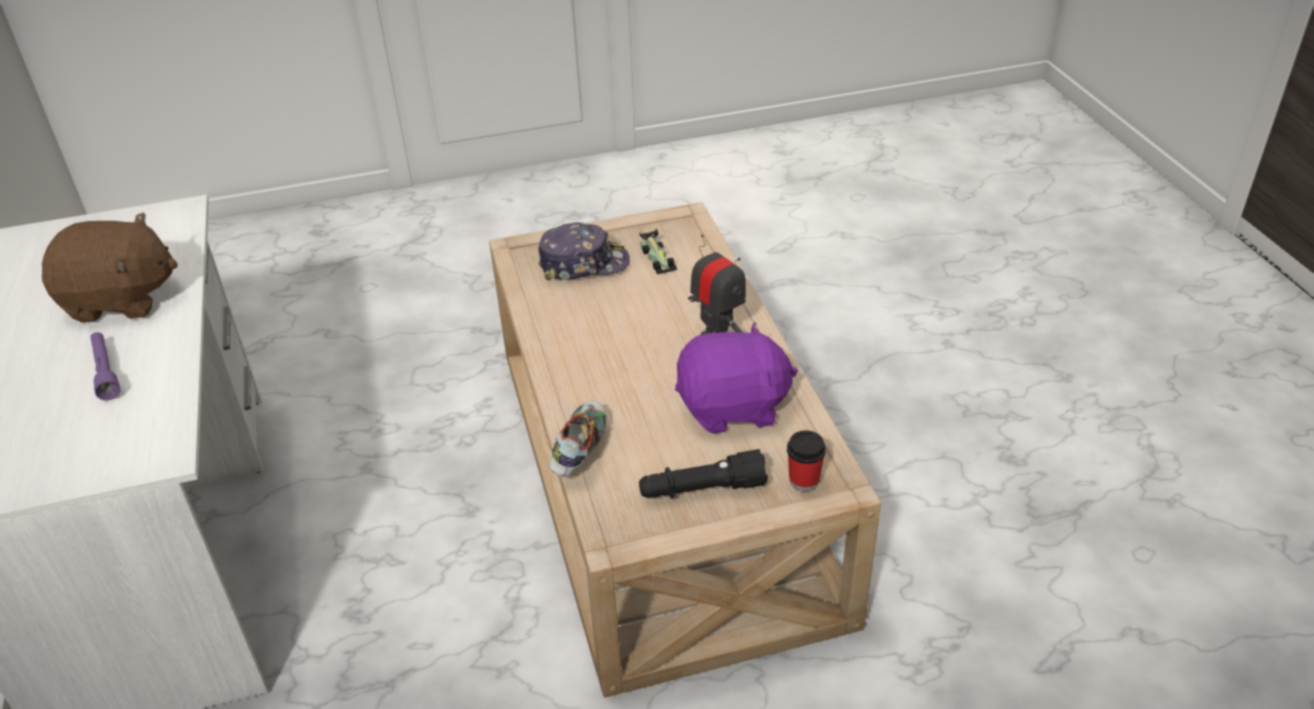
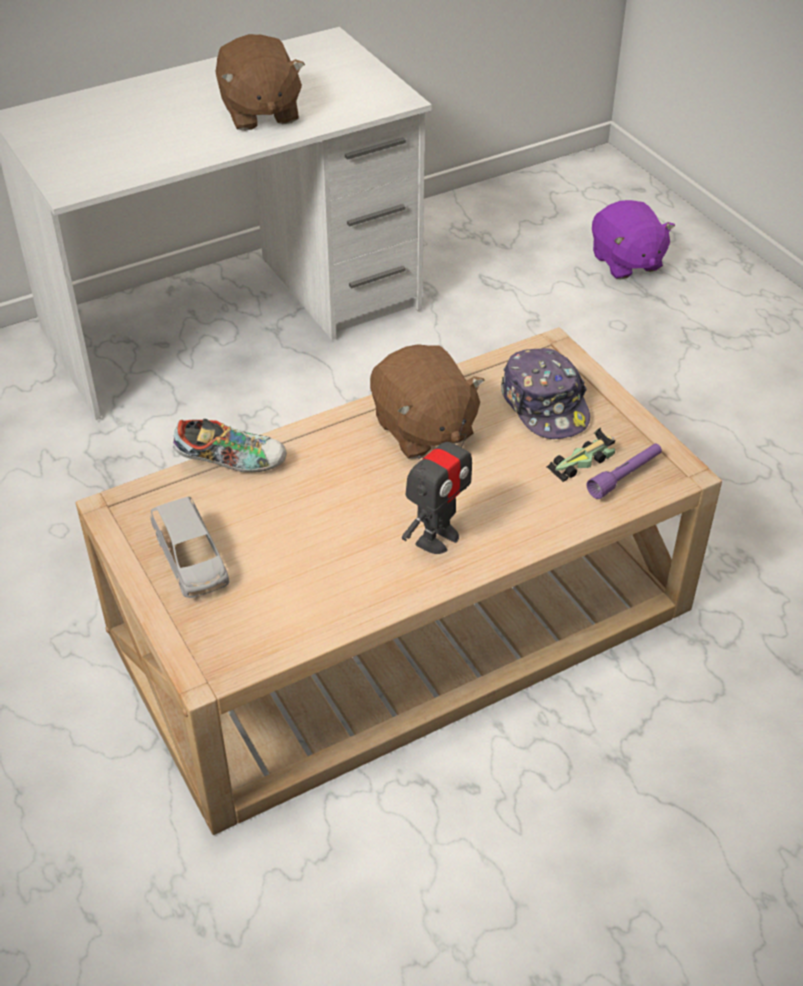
camera: 75 degrees right, 5 degrees up
purple flashlight [90,332,121,401] -> purple flashlight moved to [586,443,662,499]
black flashlight [639,449,768,499] -> grey toy car [150,497,229,598]
purple plush toy [675,322,798,434] -> purple plush toy moved to [592,200,675,279]
cup [787,430,826,491] -> none
none -> brown plush toy [370,344,485,459]

